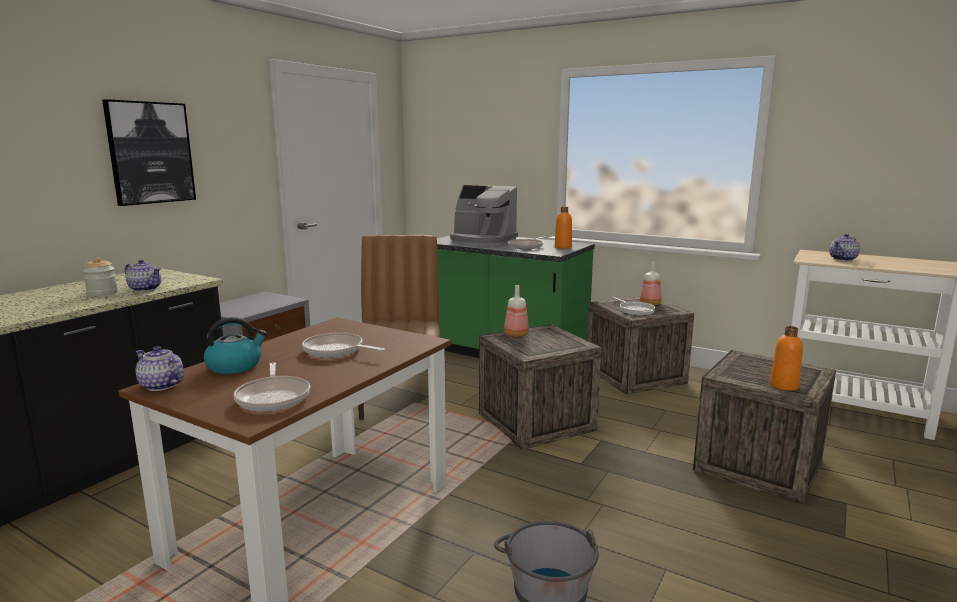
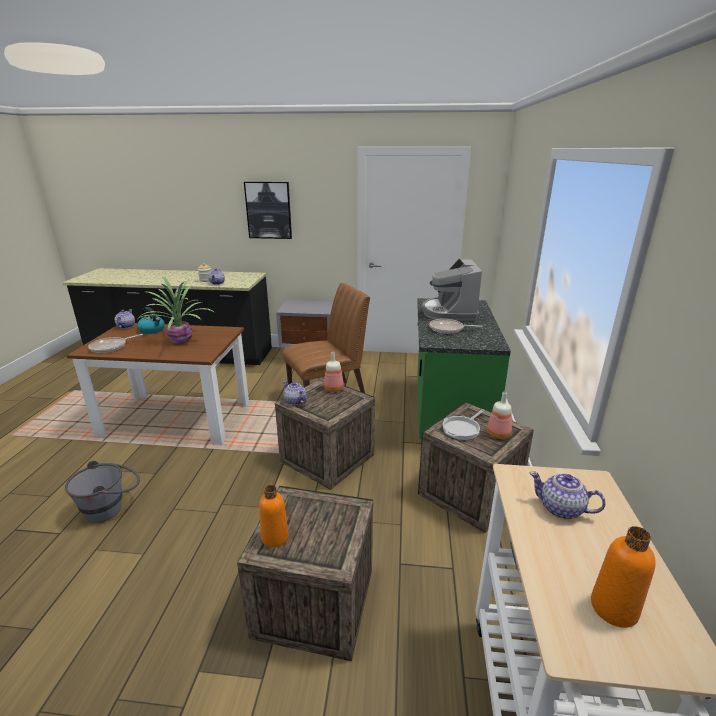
camera: 65 degrees right, 10 degrees up
frying pan [302,332,385,357] -> potted plant [139,277,215,344]
orange bottle [555,207,572,249] -> orange bottle moved to [591,526,656,628]
none -> teapot [283,381,307,405]

